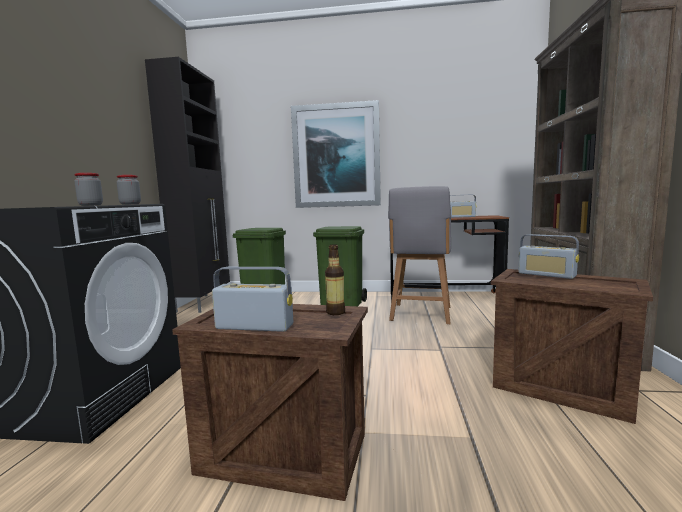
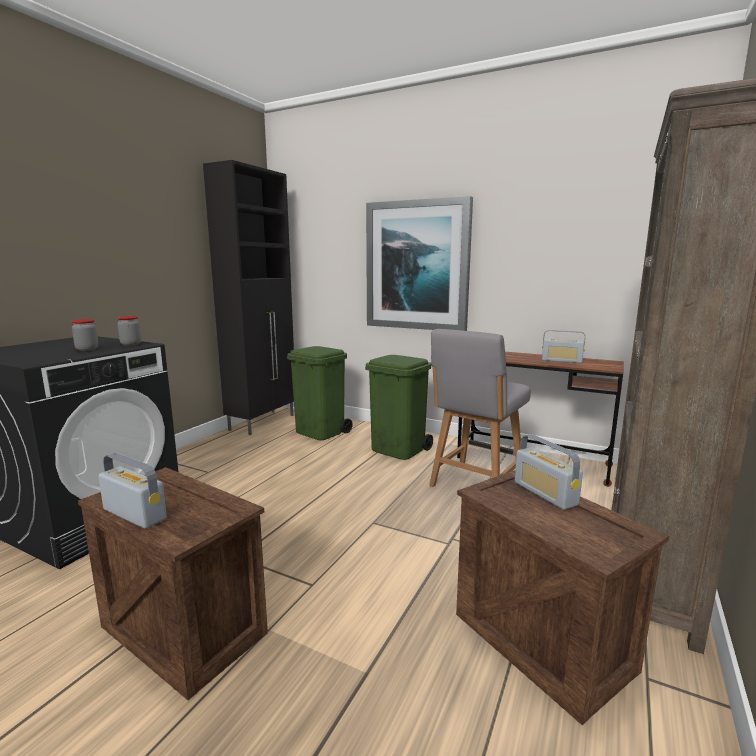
camera: 20 degrees right, 5 degrees up
bottle [325,244,345,315] -> none

